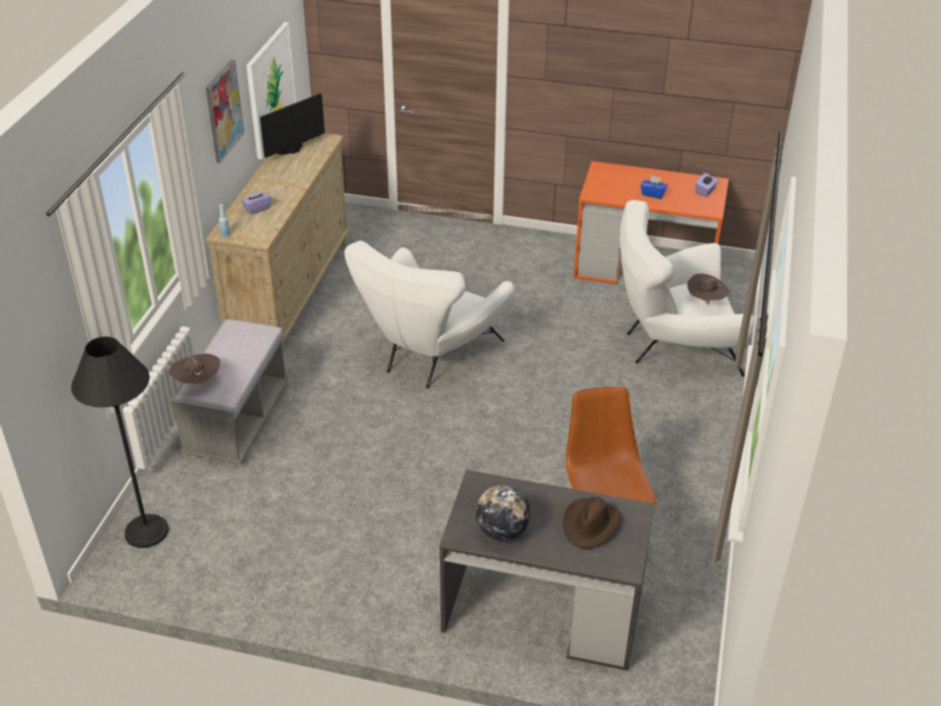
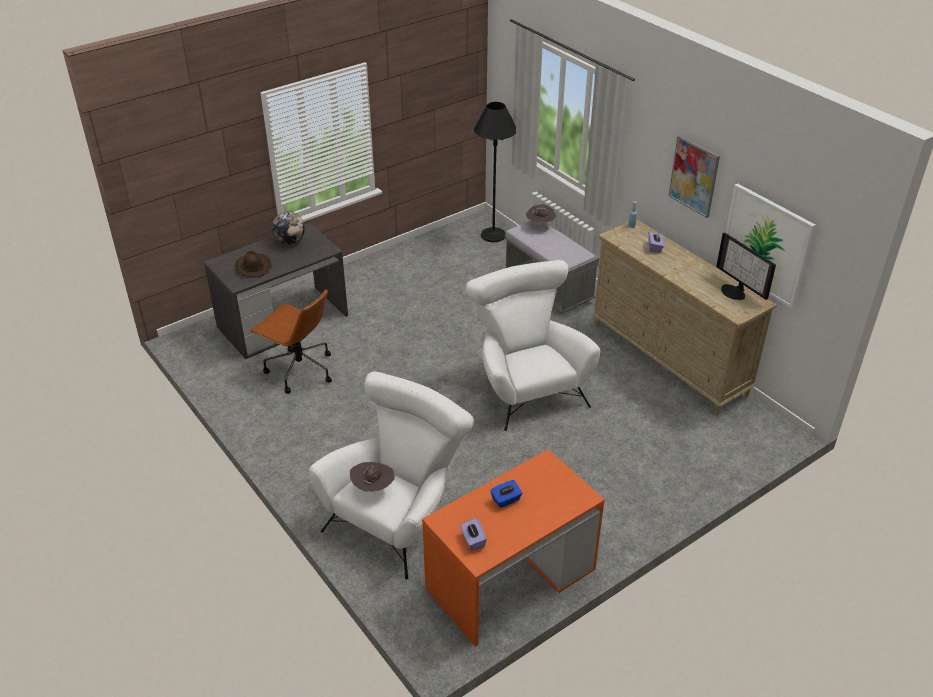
camera: 130 degrees right, 0 degrees up
monitor [260,93,325,158] -> monitor turned 150 degrees clockwise [716,232,776,300]

